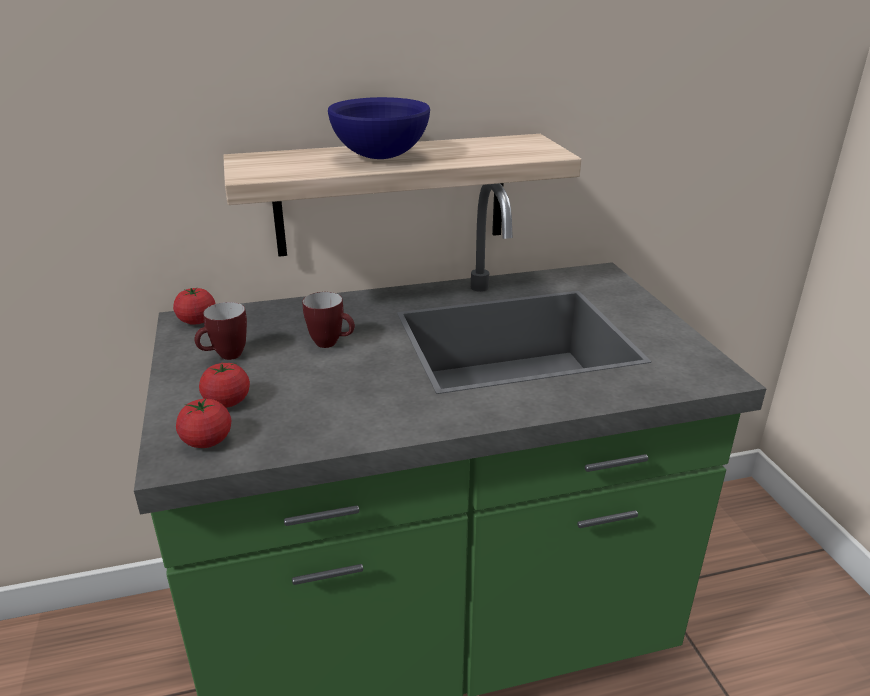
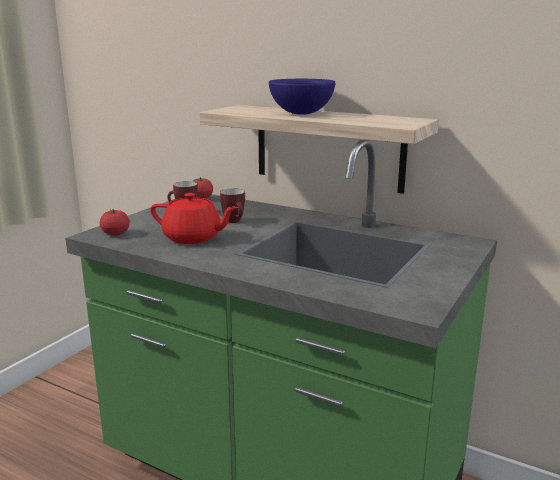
camera: 45 degrees right, 10 degrees down
tomato [199,362,250,408] -> none
none -> red teapot [150,193,238,244]

